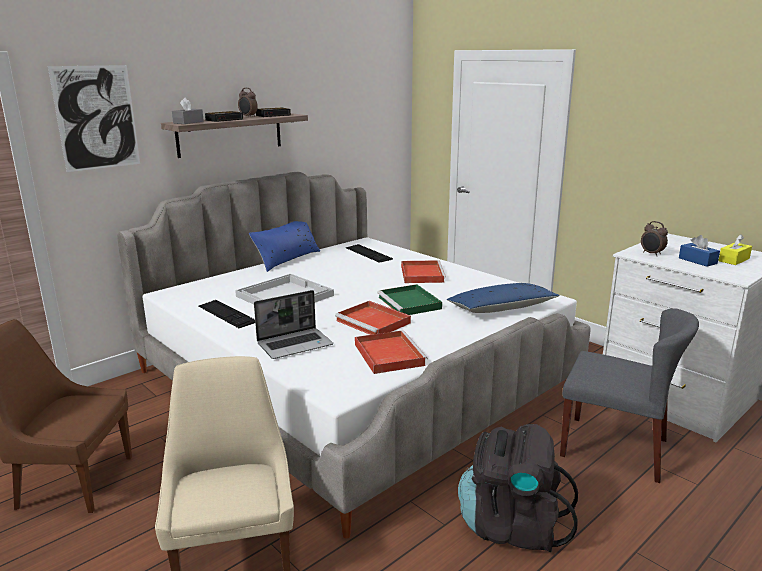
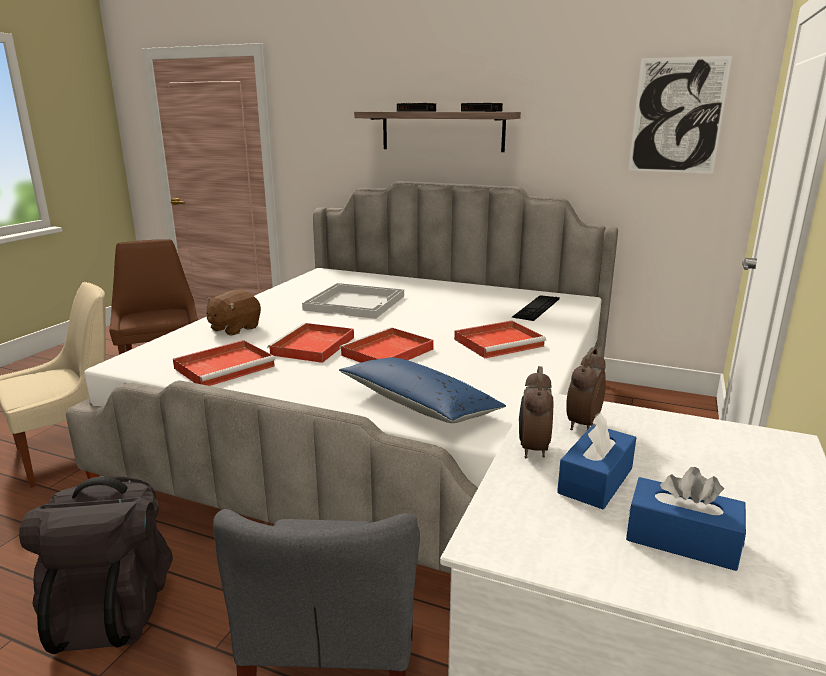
camera: 65 degrees right, 0 degrees up
picture [48,65,140,172] -> picture moved to [628,56,732,174]
grey tissue box [172,98,204,124] -> none
keyboard [198,300,255,328] -> none
alarm clock [238,88,258,117] -> alarm clock moved to [519,366,553,458]
blue pillow [249,221,320,272] -> none
laptop [254,290,333,359] -> brown plush toy [205,290,261,336]
green tray [377,284,442,315] -> red tray [339,327,434,363]
yellow tissue box [719,234,752,265] -> blue tissue box [626,467,746,571]

